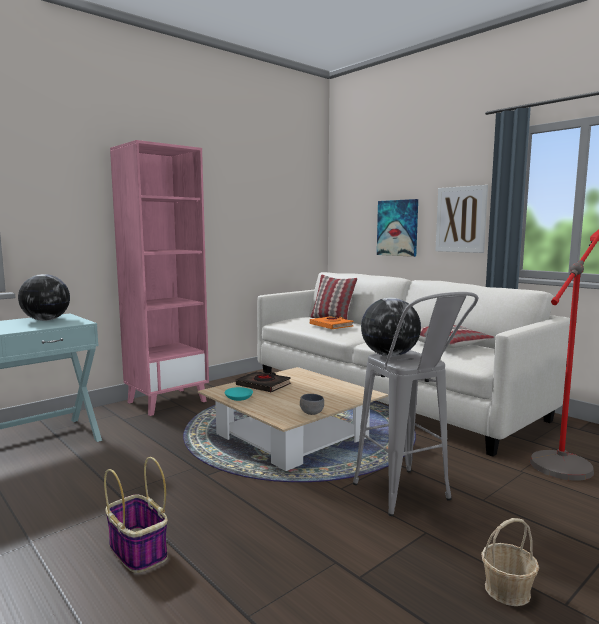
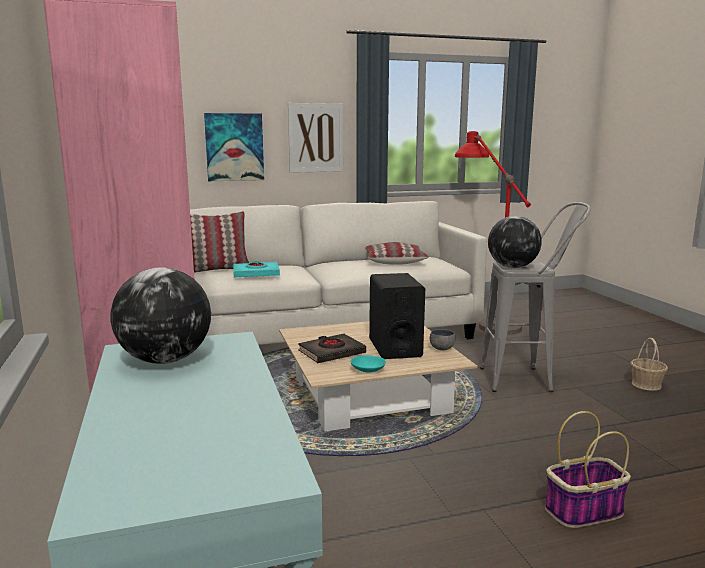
camera: 65 degrees left, 5 degrees up
orange book [310,316,354,329] -> turquoise book [233,261,280,277]
none -> black speaker [369,273,425,359]

